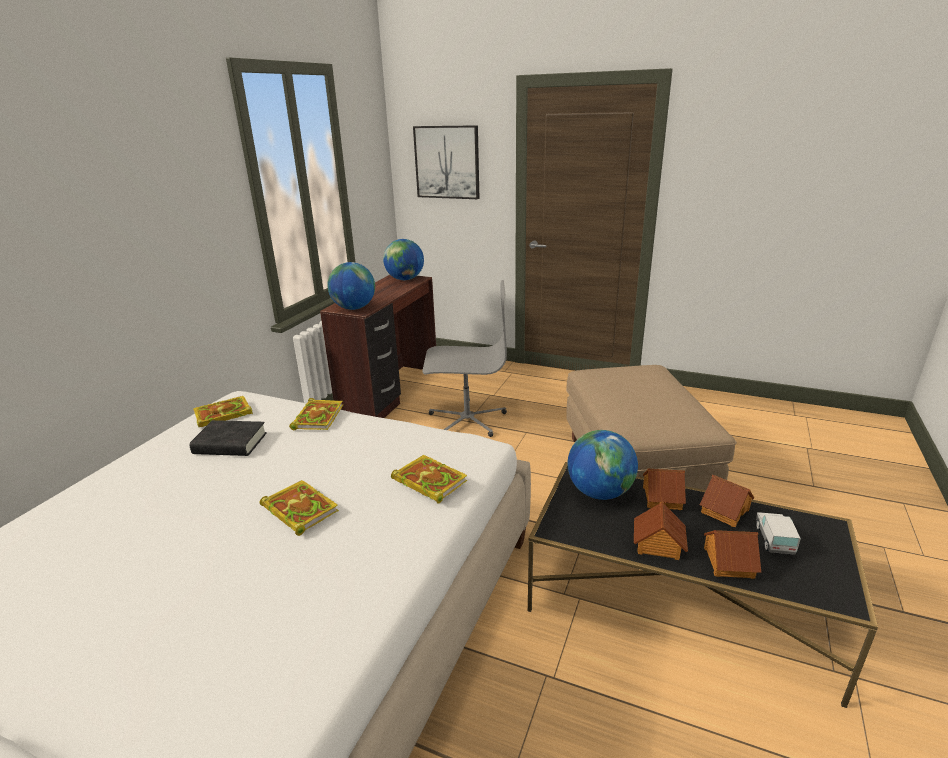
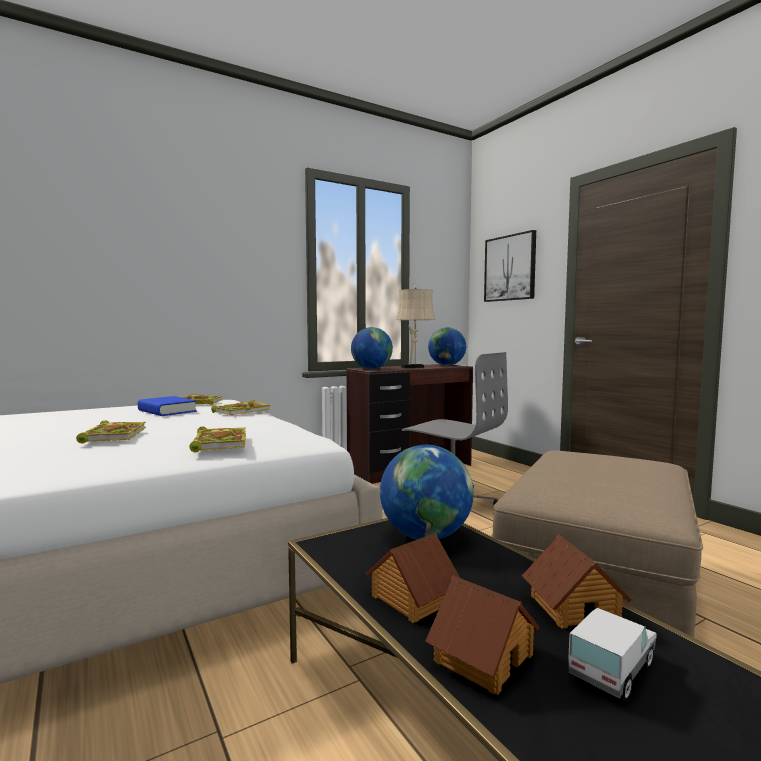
camera: 35 degrees right, 20 degrees down
black book [190,420,267,456] -> blue book [138,396,197,416]
toy house [643,469,686,510] -> none
none -> beige table lamp [396,286,436,368]

